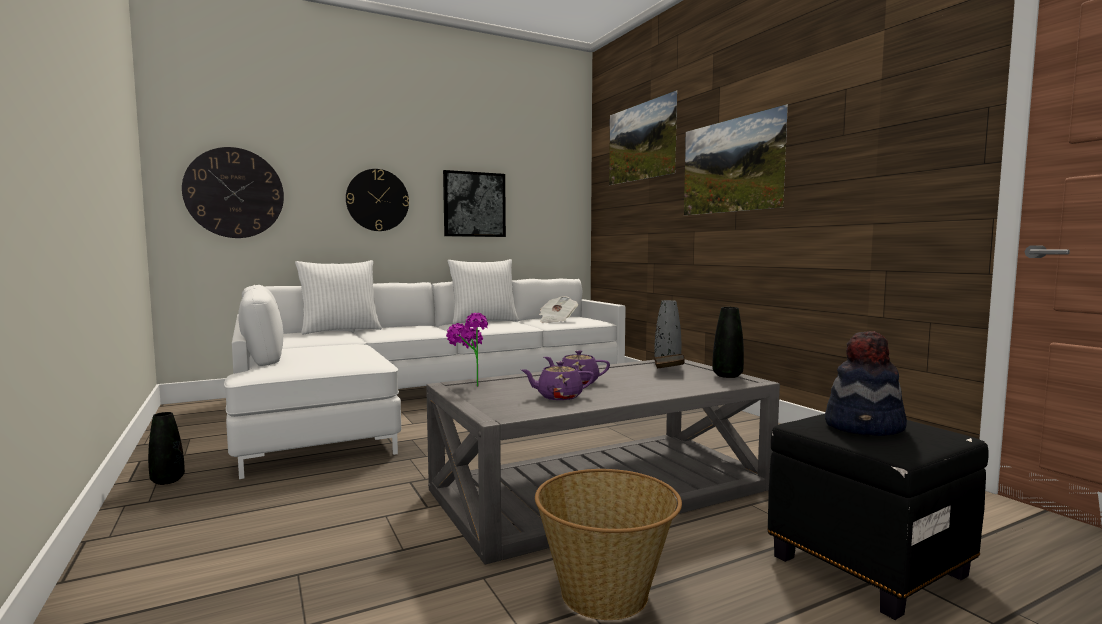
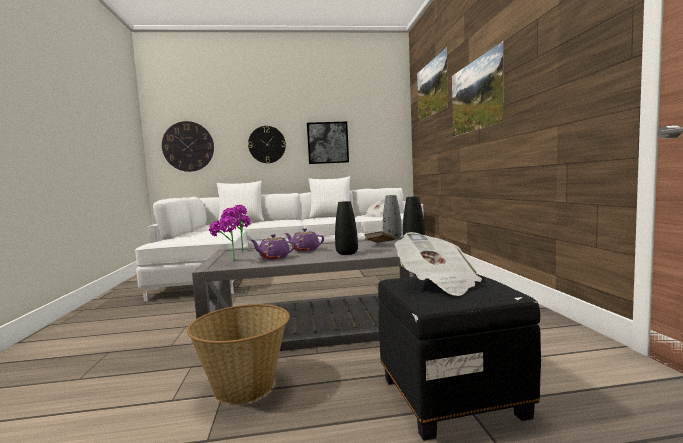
camera: 20 degrees right, 0 degrees up
black vase [148,412,185,485] -> black vase moved to [335,201,358,255]
hat [825,331,907,436] -> newspaper [395,232,482,296]
none -> potted plant [209,208,239,261]

